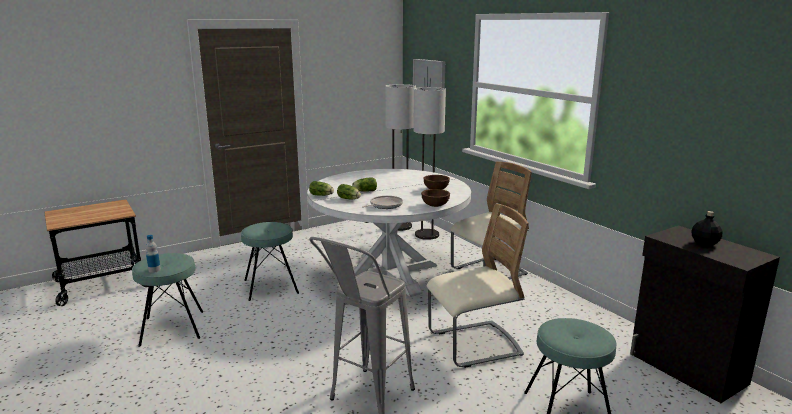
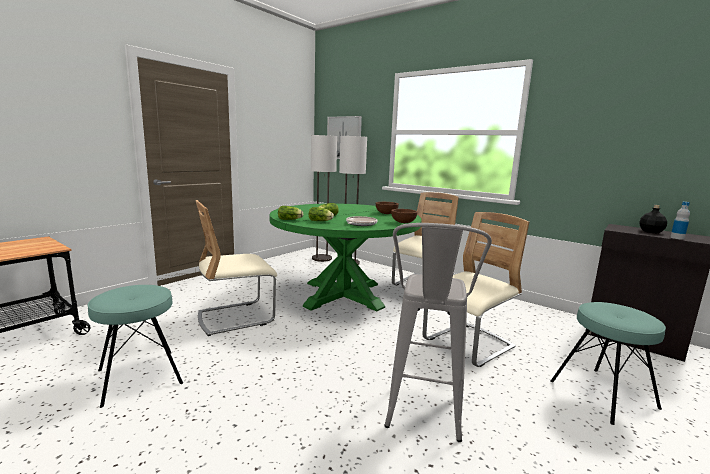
camera: 20 degrees left, 5 degrees down
bottle [146,235,161,273] -> bottle moved to [670,202,690,240]
turquoise stool [241,222,299,301] -> beige chair [196,200,277,336]
white dining table [307,169,471,297] -> green dining table [270,203,422,311]

